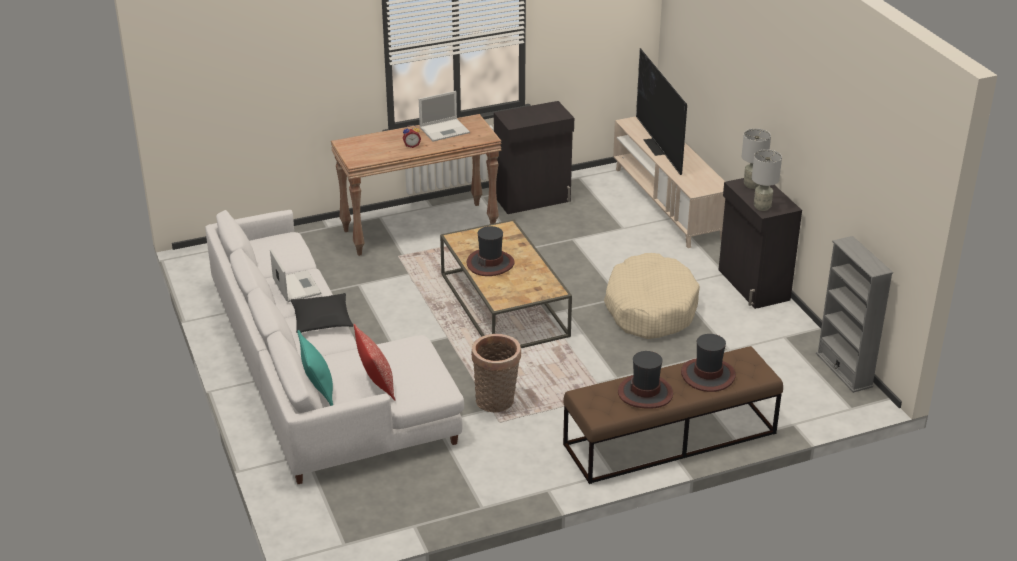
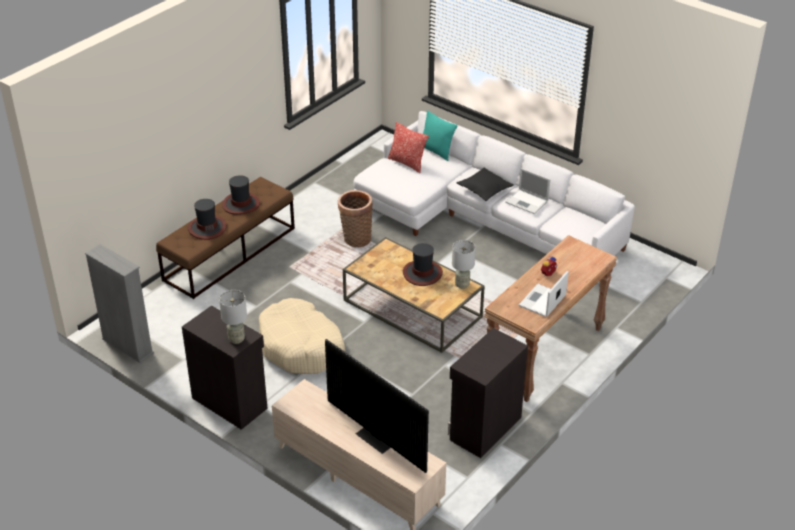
camera: 150 degrees right, 5 degrees up
grey table lamp [752,149,782,211] -> grey table lamp moved to [452,240,476,289]

